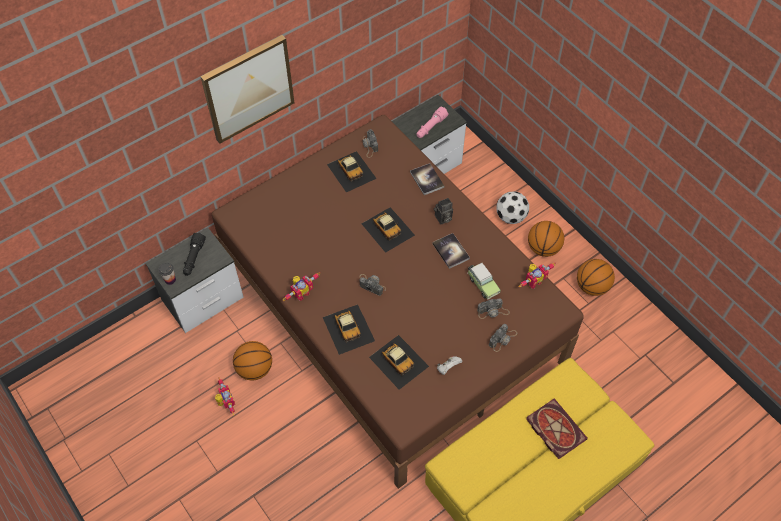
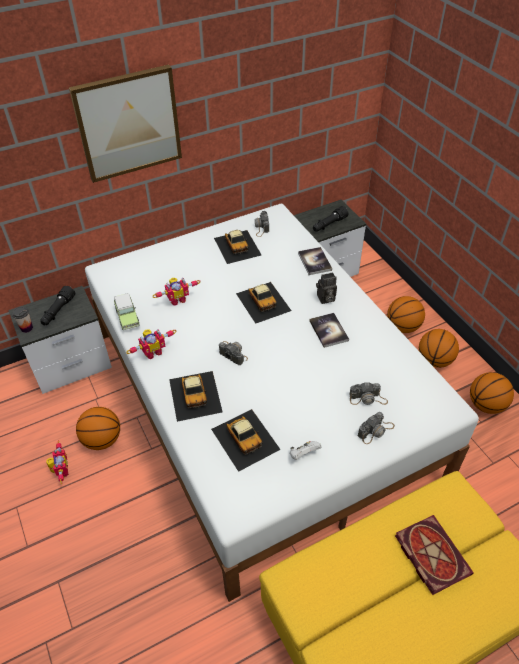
camera: 10 degrees right, 10 degrees down
brown bed [212,115,584,489] -> white bed [85,204,479,602]
pink flashlight [417,107,448,138] -> black flashlight [313,206,349,232]
toy car [468,263,501,300] -> toy car moved to [114,293,140,330]
football [497,191,529,224] -> basketball [387,296,425,333]
toy robot [519,263,556,289] -> toy robot moved to [153,278,200,306]

